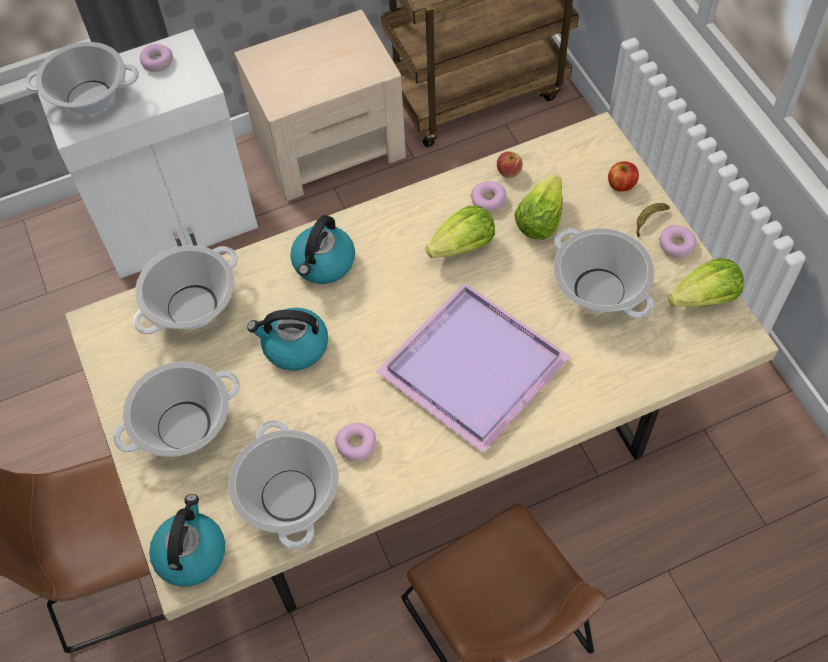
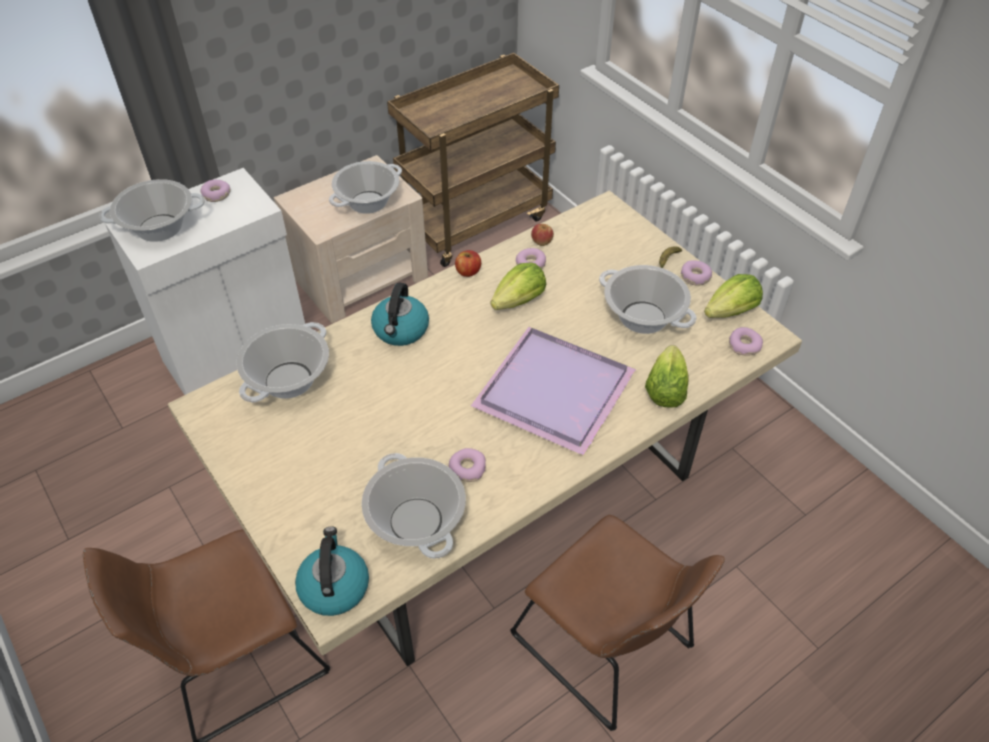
camera: 15 degrees left, 10 degrees down
cooking pot [113,361,240,457] -> cooking pot moved to [329,161,402,214]
kettle [247,307,328,371] -> none
lettuce [514,174,563,240] -> lettuce moved to [645,345,688,408]
apple [608,161,639,192] -> apple moved to [455,250,481,277]
none -> donut [729,327,763,355]

